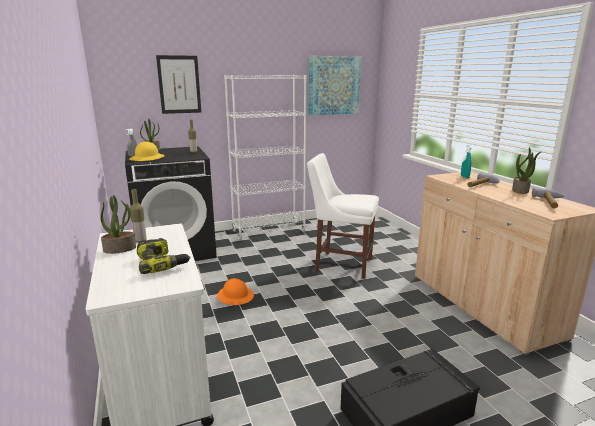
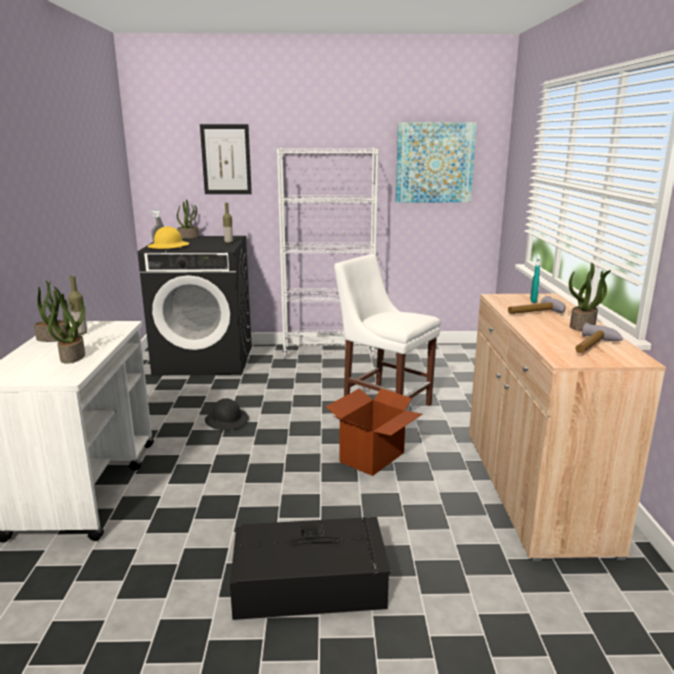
camera: 20 degrees right, 0 degrees up
power drill [137,238,190,274] -> potted plant [43,294,85,364]
orange hard hat [217,278,254,305] -> black hard hat [205,398,249,430]
none -> cardboard box [325,388,422,476]

